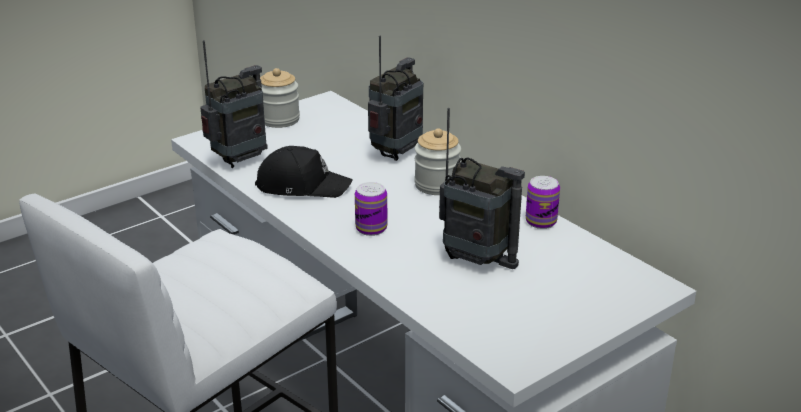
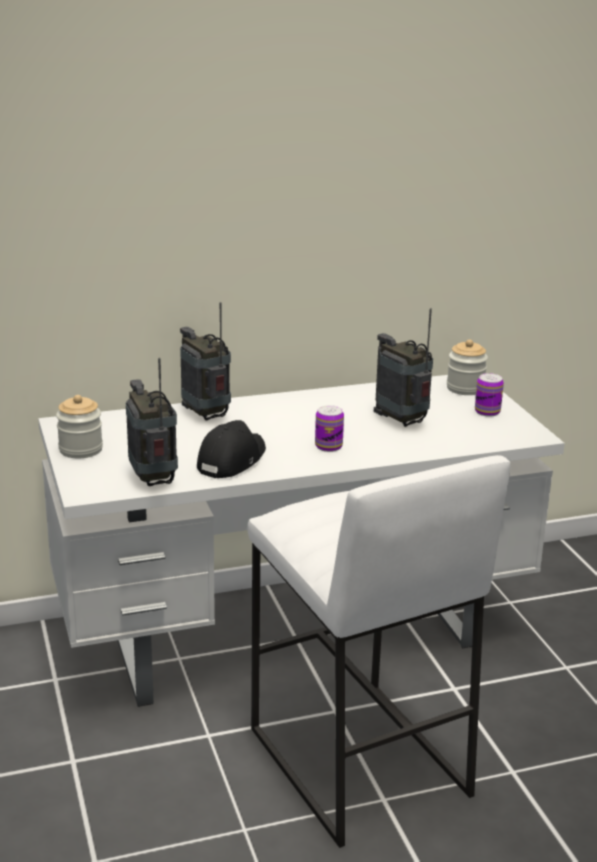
camera: 70 degrees left, 5 degrees down
jar [414,128,461,195] -> jar moved to [447,339,488,395]
radio [439,108,525,269] -> radio turned 90 degrees counterclockwise [374,308,433,427]
can [526,176,560,229] -> can moved to [475,373,504,417]

